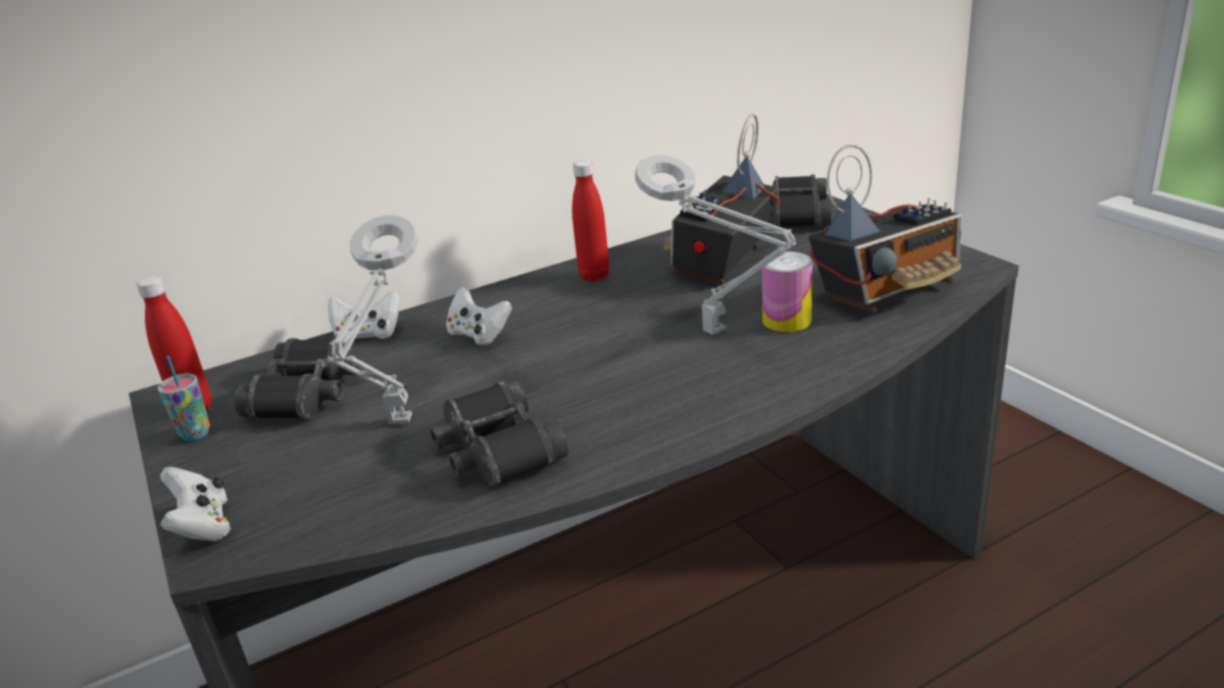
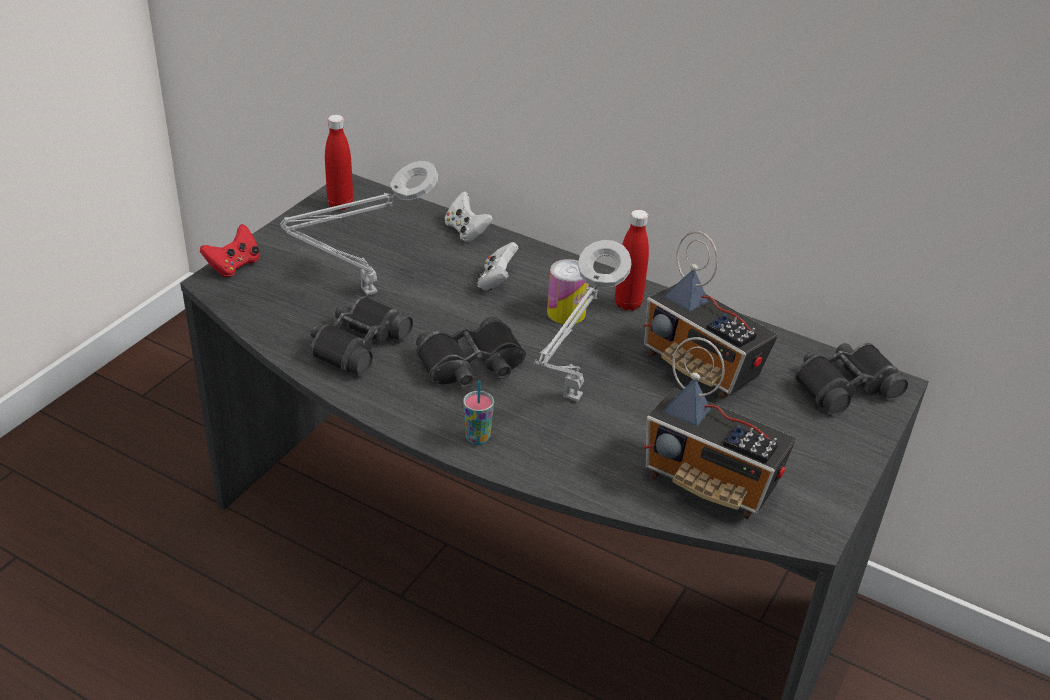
camera: 55 degrees right, 10 degrees up
cup [158,356,210,441] -> cup moved to [463,381,494,445]
white game controller [160,467,231,541] -> red game controller [200,224,260,277]
black binoculars [235,338,361,419] -> black binoculars moved to [416,316,526,388]
radio [664,114,778,285] -> radio turned 135 degrees counterclockwise [643,231,778,399]
can [762,252,812,332] -> can moved to [547,259,589,325]

